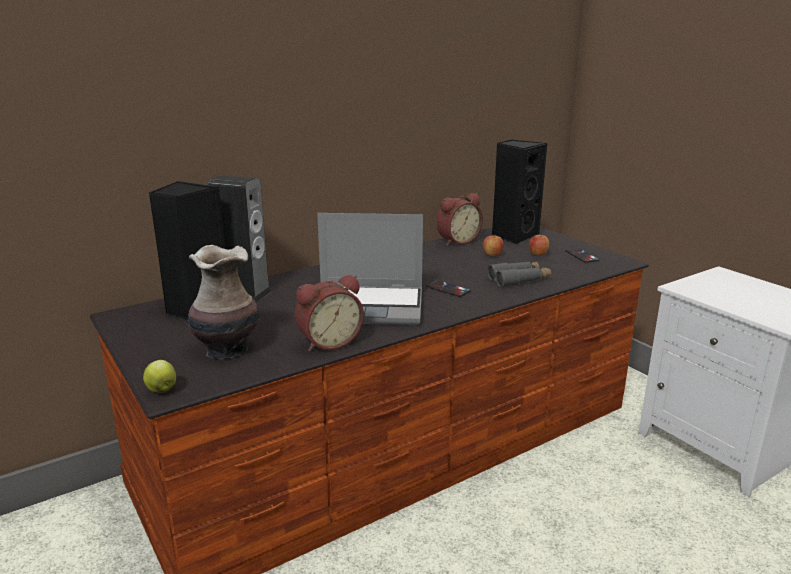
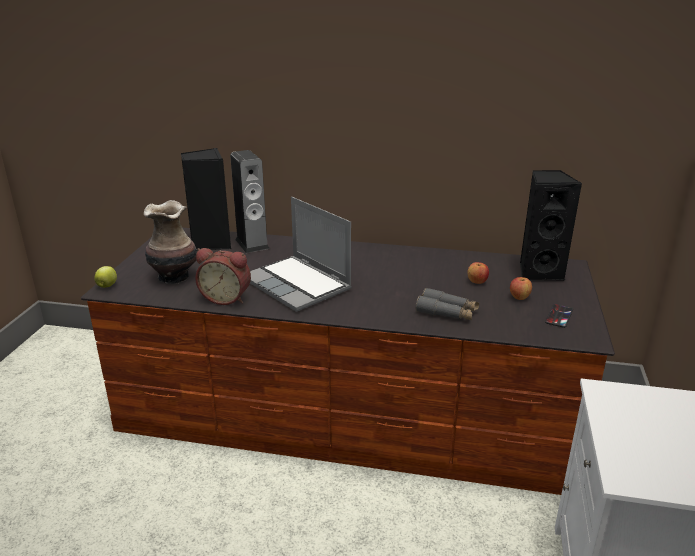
camera: 45 degrees right, 5 degrees up
phone [426,280,471,297] -> none
alarm clock [436,193,483,246] -> none

